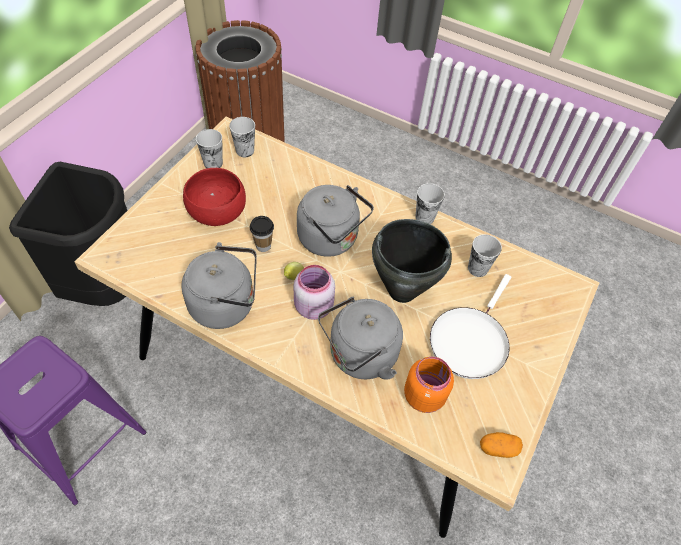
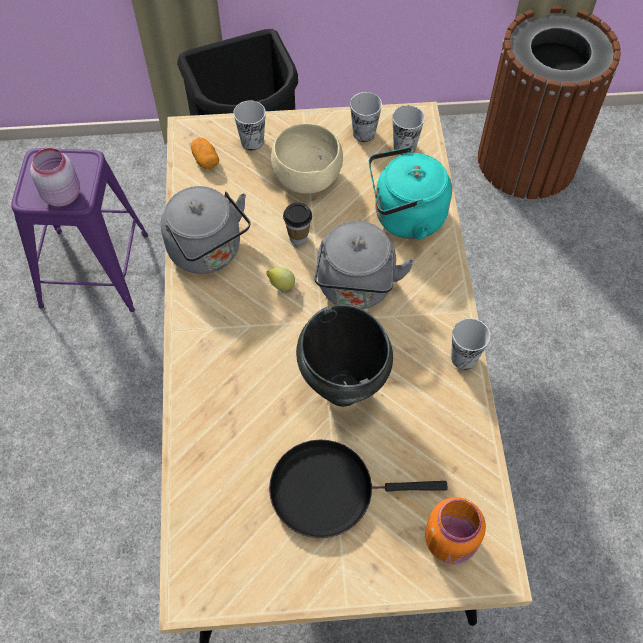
camera: 60 degrees right, 5 degrees up
red bowl [183,168,246,226] -> beige bowl [271,123,343,194]
pink jar [293,265,335,320] -> pink jar moved to [30,148,80,207]
grey kettle [318,297,403,380] -> none
orange jar [404,357,454,413] -> orange jar moved to [425,497,486,564]
white frying pan [430,274,511,379] -> black frying pan [269,439,448,538]
cup [468,234,502,277] -> cup moved to [234,100,266,151]
potato [480,432,523,458] -> potato moved to [191,138,219,169]
none -> turquoise kettle [369,147,452,239]

